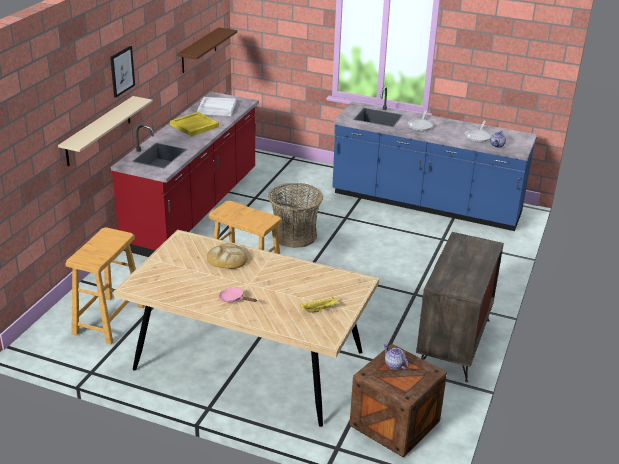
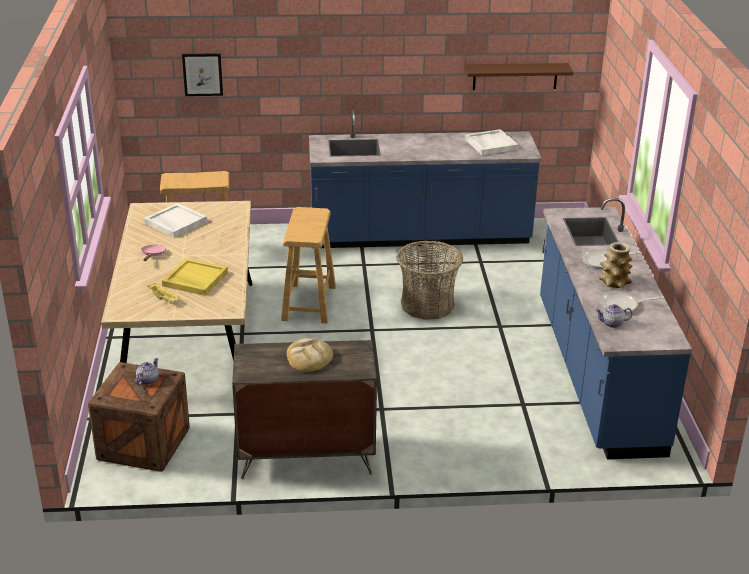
camera: 65 degrees right, 0 degrees up
beige shelf [58,96,153,166] -> none
picture [110,46,135,98] -> picture moved to [182,53,223,96]
red counter [111,92,259,257] -> blue counter [309,110,542,248]
yellow tray [170,112,219,137] -> yellow tray moved to [162,258,228,296]
bread [207,243,248,269] -> bread moved to [287,338,333,372]
none -> white tray [144,203,207,238]
none -> vase [599,242,632,288]

